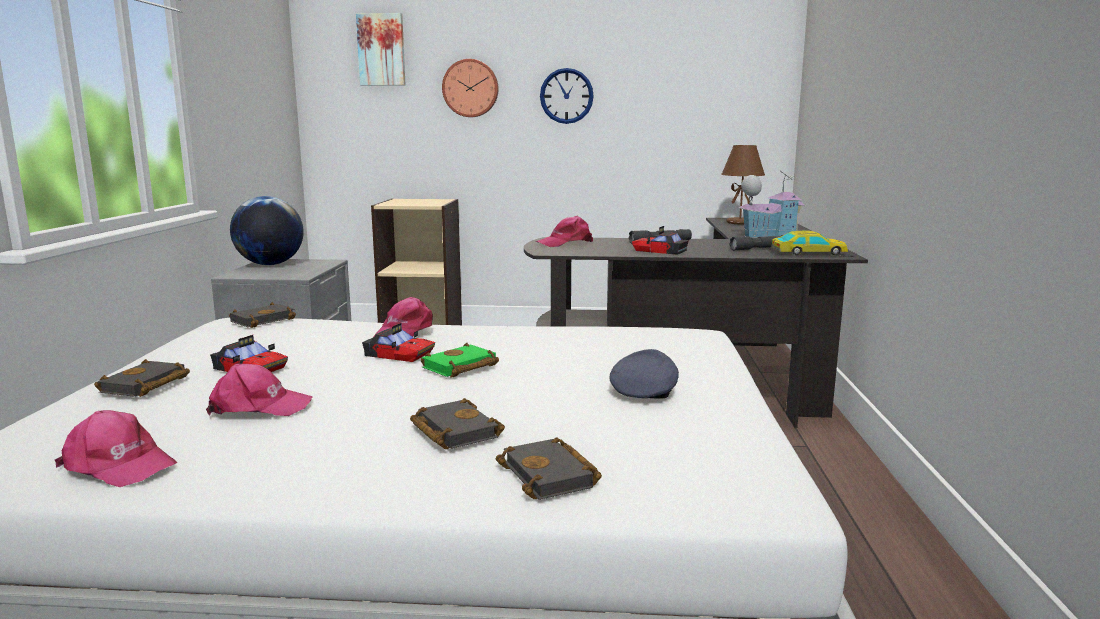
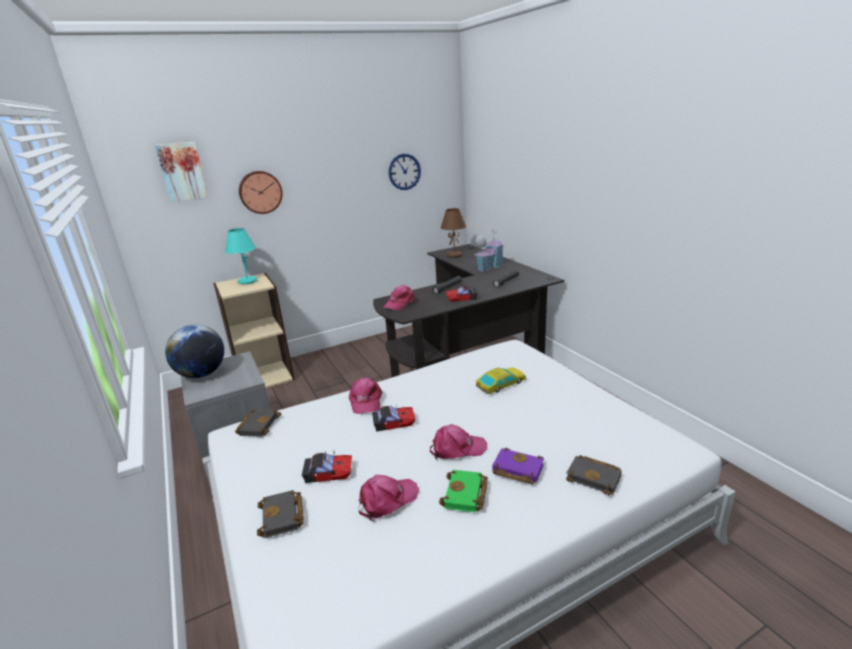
camera: 30 degrees left, 10 degrees up
pink cap [55,410,177,487] -> pink cap moved to [430,424,487,460]
black book [410,398,505,449] -> purple book [492,448,544,484]
green book [420,343,499,378] -> green book moved to [439,470,488,512]
wall clock [540,68,594,124] -> wall clock moved to [389,154,421,190]
grey cap [610,349,679,399] -> none
toy car [772,231,848,255] -> toy car moved to [476,367,526,394]
none -> turquoise table lamp [225,228,257,284]

